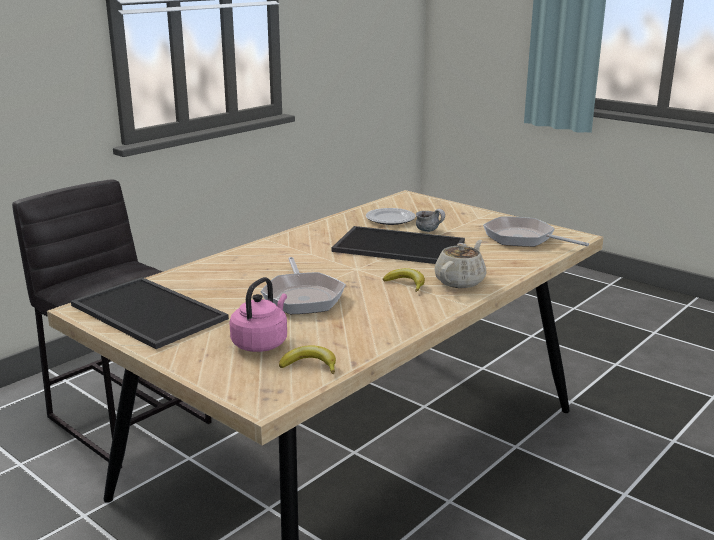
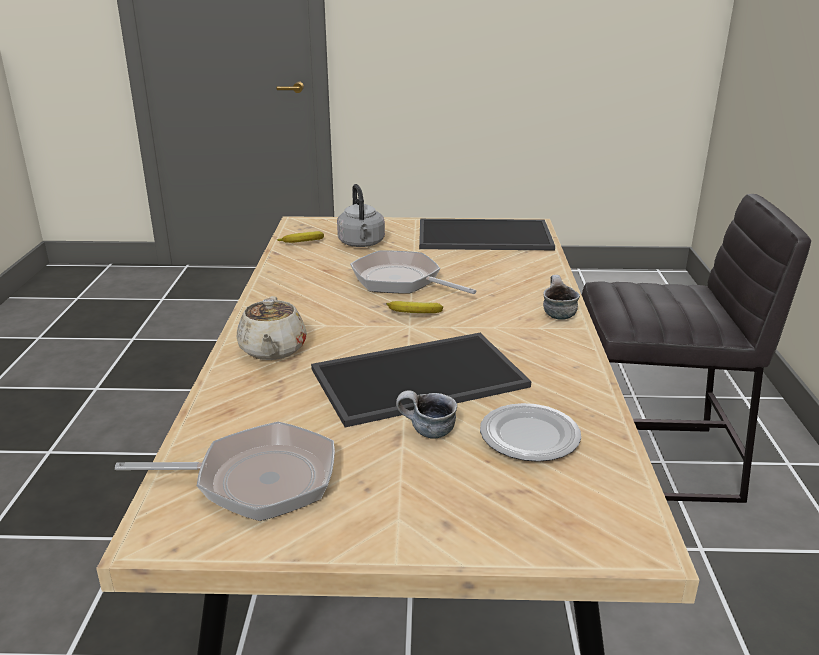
camera: 140 degrees right, 5 degrees up
pink kettle [229,277,287,352] -> grey kettle [337,184,385,247]
banana [383,268,425,292] -> banana moved to [386,301,443,313]
none -> mug [543,275,580,320]

